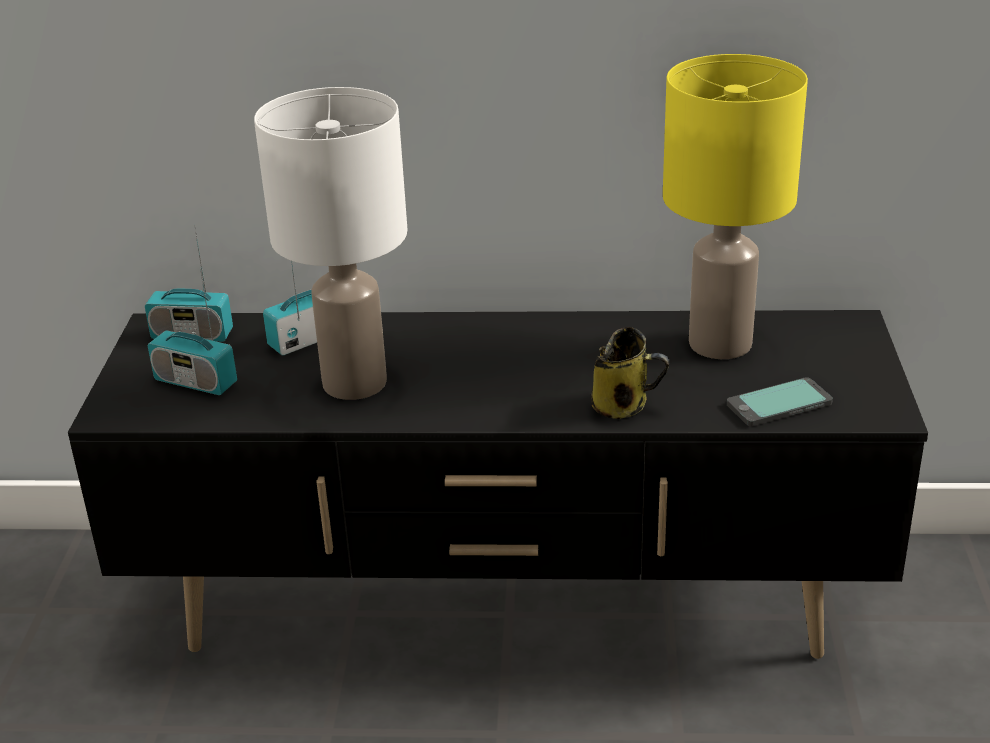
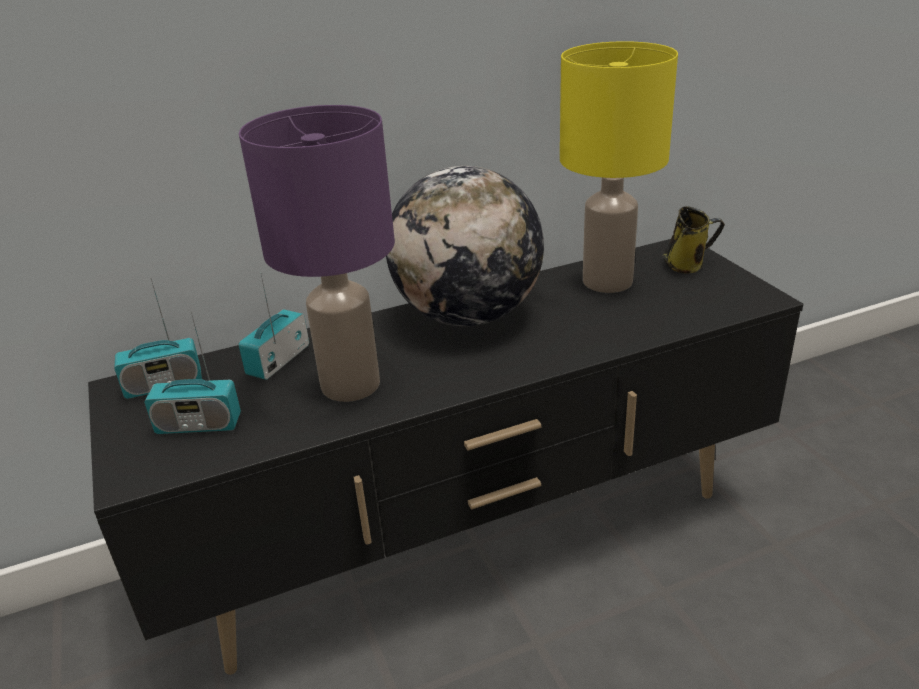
camera: 25 degrees left, 0 degrees up
white table lamp [254,87,407,400] -> purple table lamp [239,105,395,402]
mug [591,327,670,419] -> mug moved to [663,206,725,274]
phone [727,377,833,426] -> none
none -> globe [386,166,544,326]

